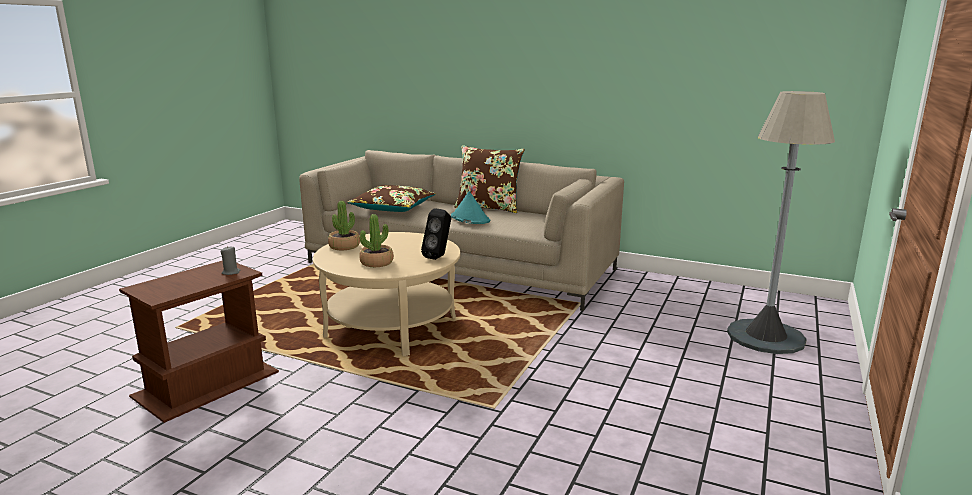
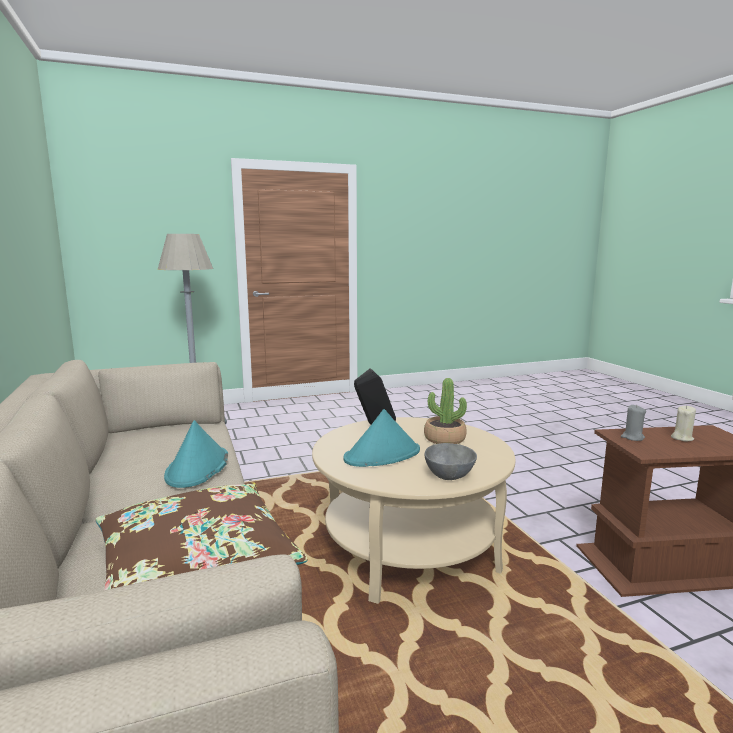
camera: 135 degrees left, 5 degrees down
potted plant [328,201,360,250] -> grey bowl [424,443,477,480]
brown pillow [454,145,525,213] -> none
none -> turquoise hat [343,409,420,467]
none -> beige candle [671,406,696,441]

